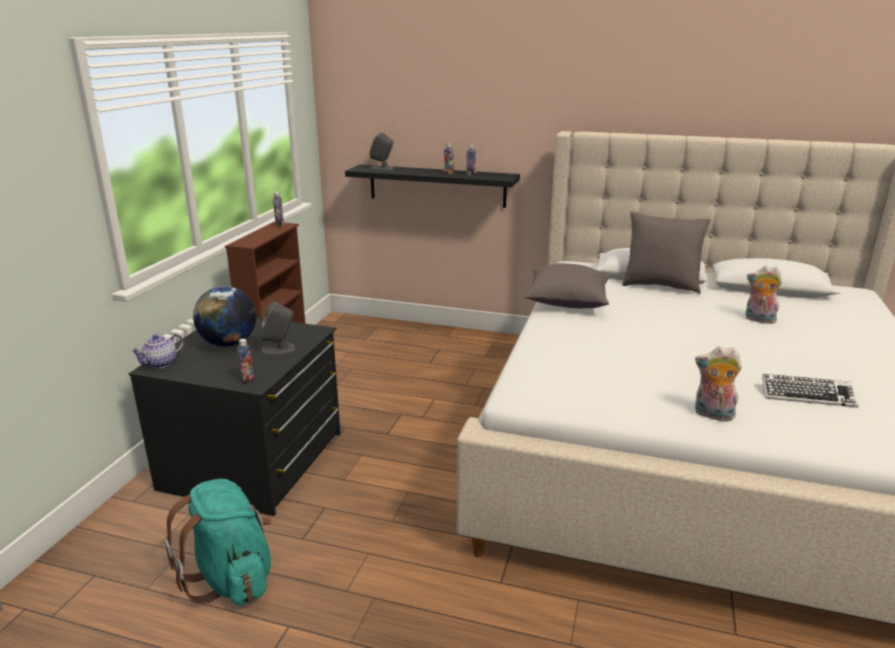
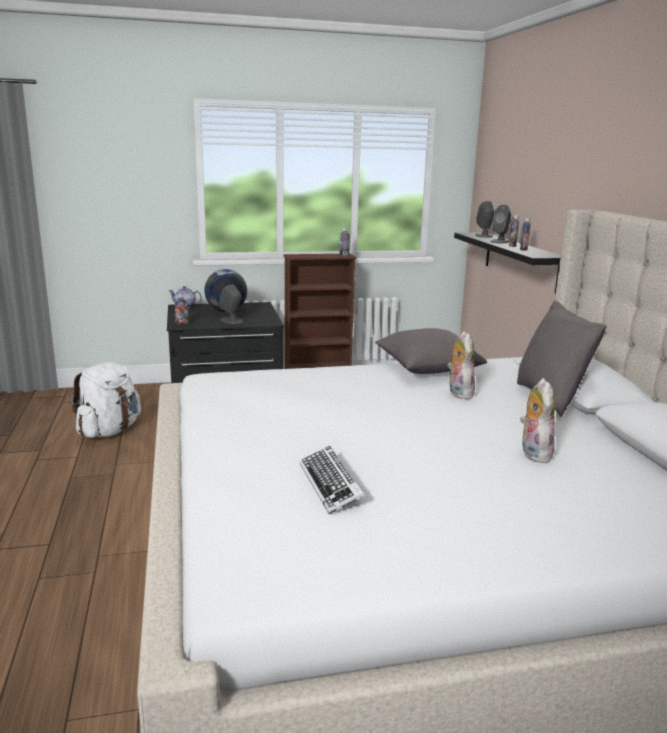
camera: 60 degrees right, 5 degrees down
turquoise backpack [164,479,271,605] -> white backpack [71,362,141,438]
plush toy [695,346,742,421] -> plush toy moved to [447,331,475,399]
none -> grey speaker [491,205,511,244]

